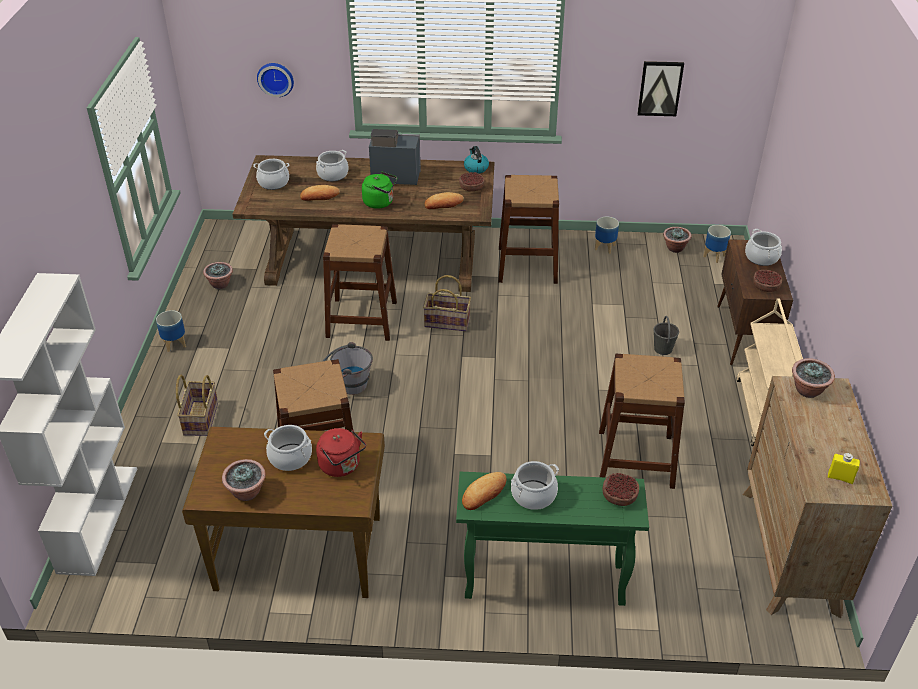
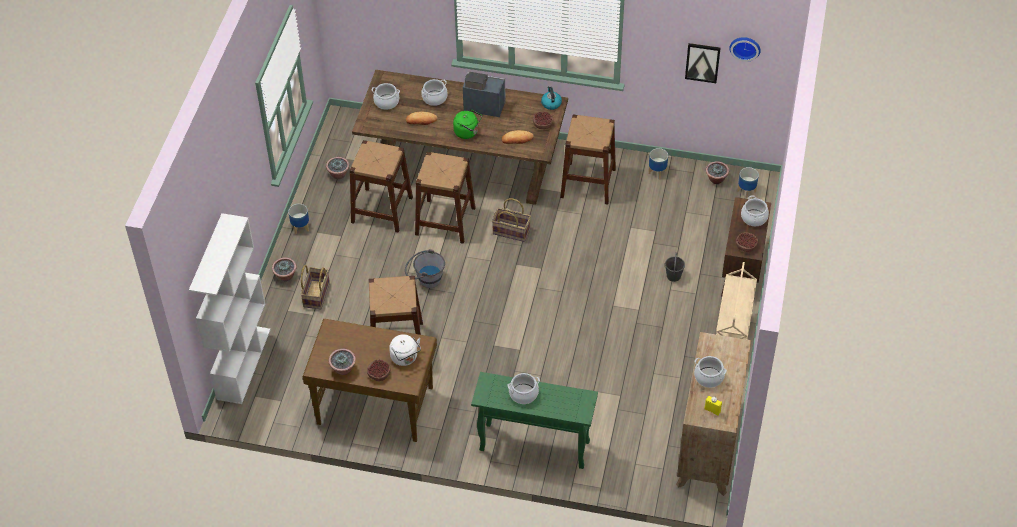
camera: 10 degrees right, 10 degrees up
wall clock [257,63,294,97] -> wall clock moved to [729,37,761,62]
cooking pot [264,425,312,471] -> cooking pot moved to [694,356,727,388]
red kettle [316,428,366,477] -> white kettle [389,334,421,366]
bread [462,472,506,510] -> none
brown stool [599,354,685,489] -> brown stool moved to [350,140,413,232]
bowl [603,473,639,506] -> bowl moved to [367,359,391,381]
potted plant [792,358,835,398] -> potted plant moved to [272,257,296,281]

